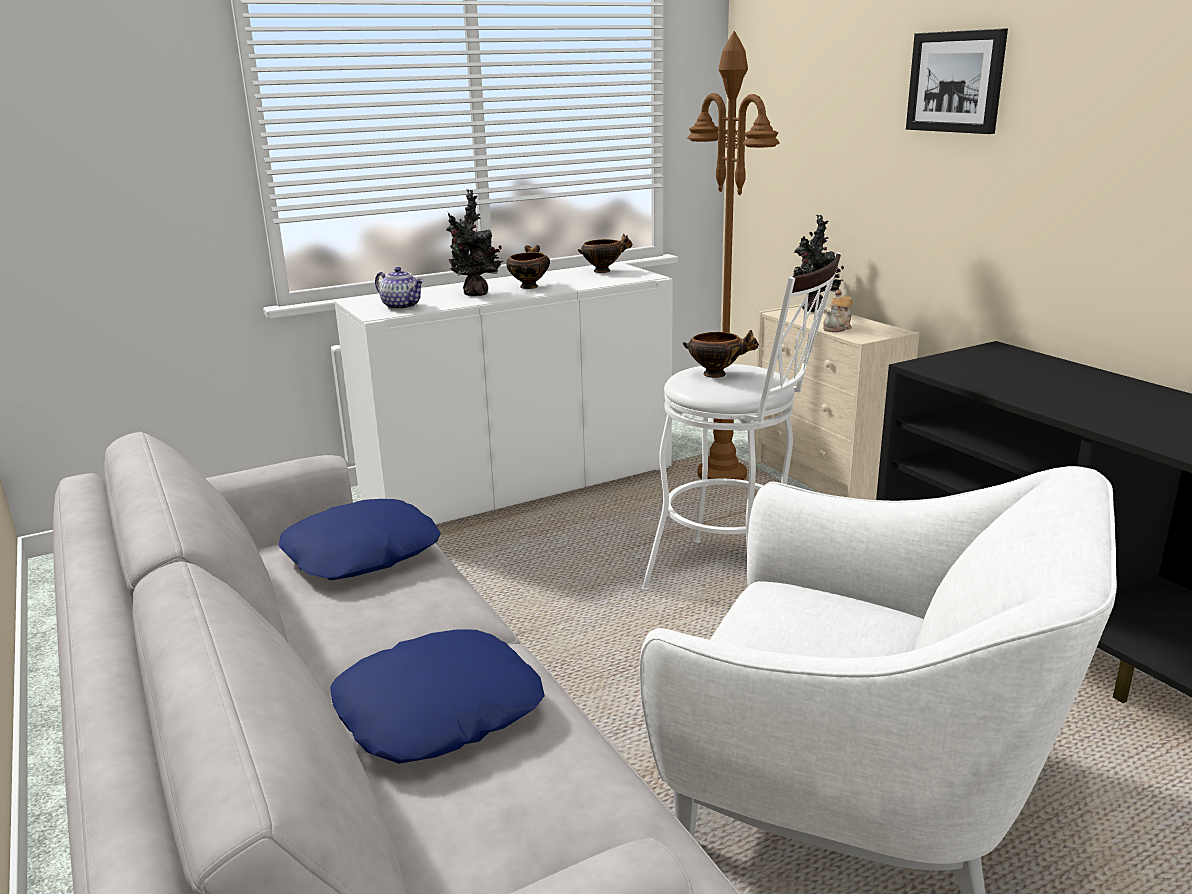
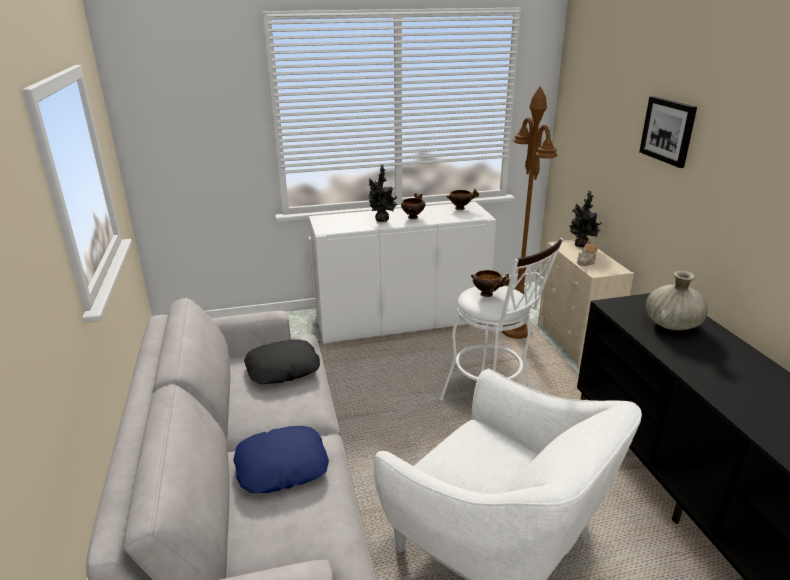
camera: 15 degrees right, 5 degrees up
blue pillow [279,499,441,580] -> black pillow [244,340,320,385]
teapot [375,267,424,310] -> none
none -> beige vase [645,271,708,330]

